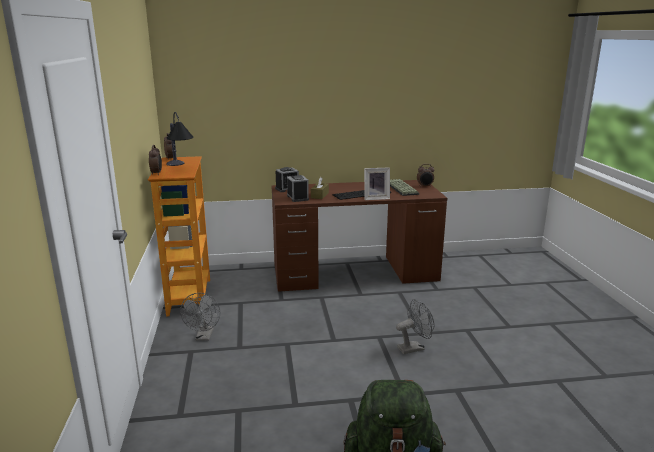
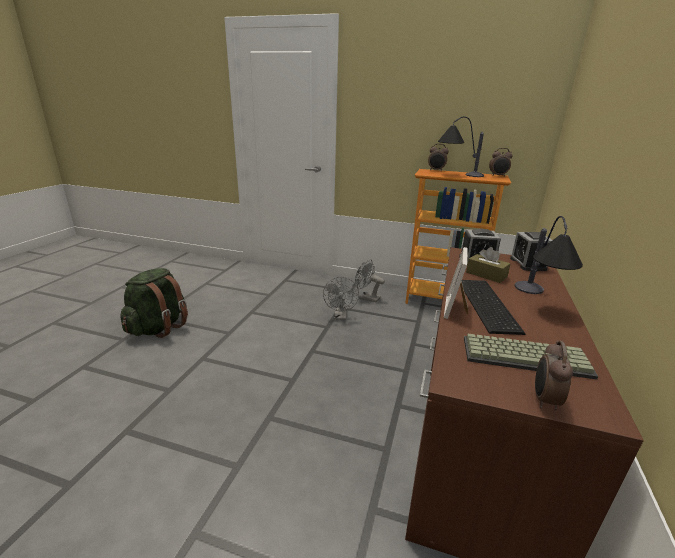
camera: 115 degrees right, 5 degrees up
grey fan [396,299,434,354] -> grey fan moved to [323,277,359,320]
none -> table lamp [515,216,583,294]

